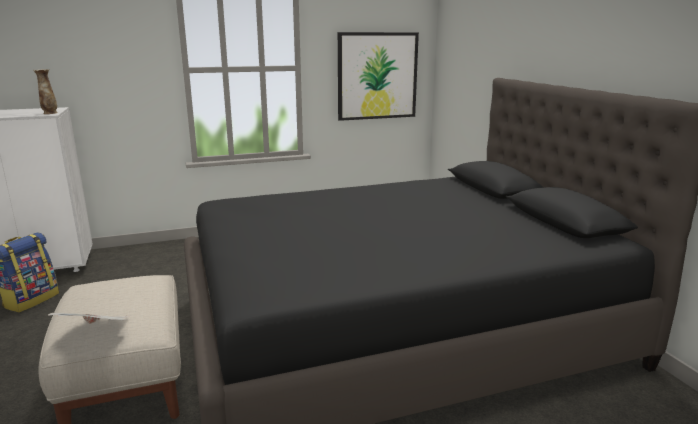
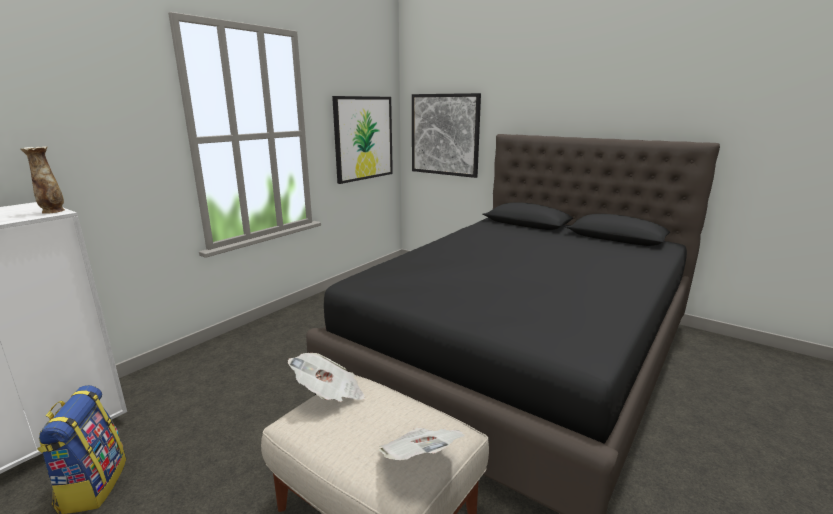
camera: 35 degrees left, 0 degrees up
none -> newspaper [288,353,365,402]
none -> picture [412,93,481,178]

